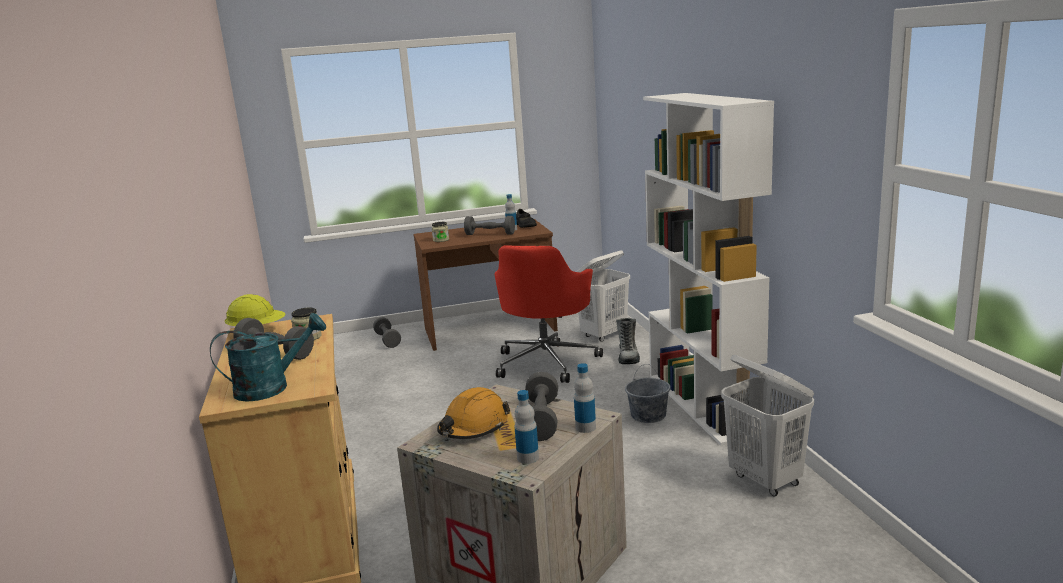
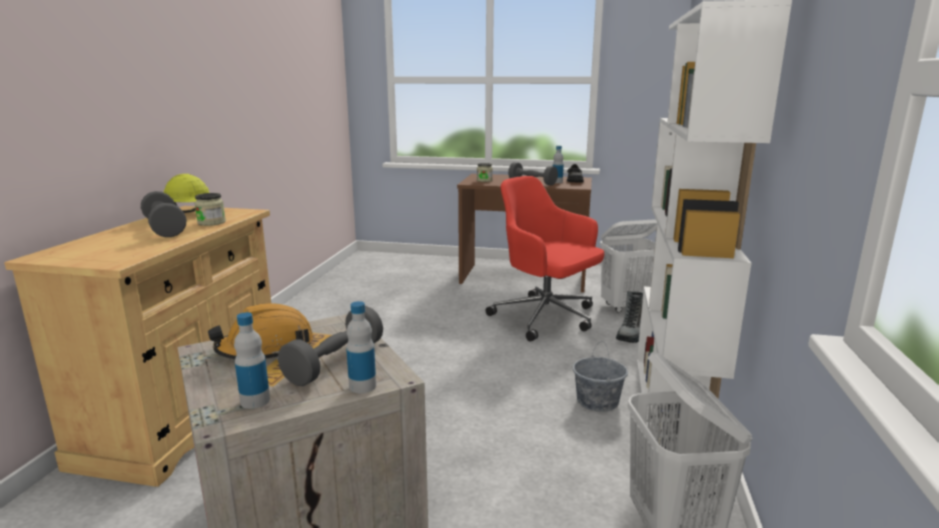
camera: 25 degrees right, 0 degrees up
turquoise watering can [210,313,326,402] -> none
grey dumbbell [373,317,401,348] -> none
red office chair [495,245,603,383] -> red office chair turned 90 degrees clockwise [486,176,604,342]

